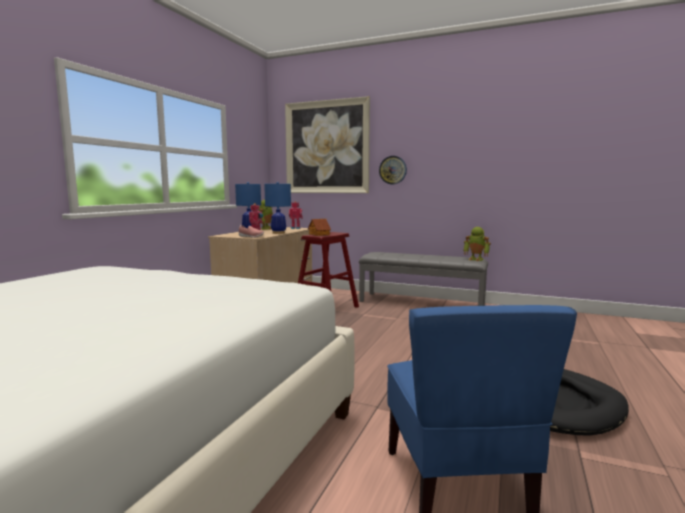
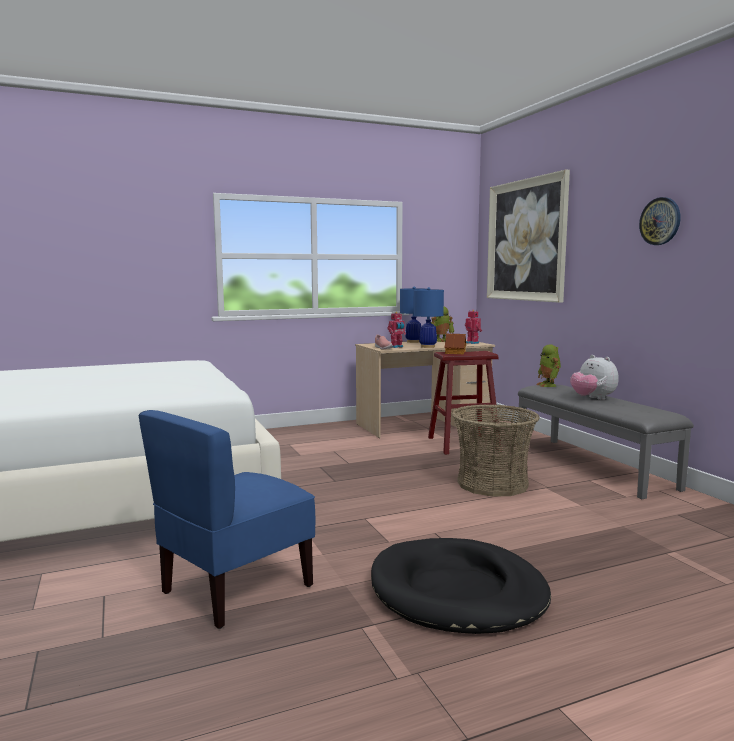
camera: 45 degrees right, 0 degrees up
wall clock [379,156,407,184] -> wall clock moved to [639,197,681,245]
toy robot [464,227,491,261] -> toy robot moved to [536,344,561,387]
none -> basket [451,404,539,497]
none -> plush toy [570,355,619,400]

